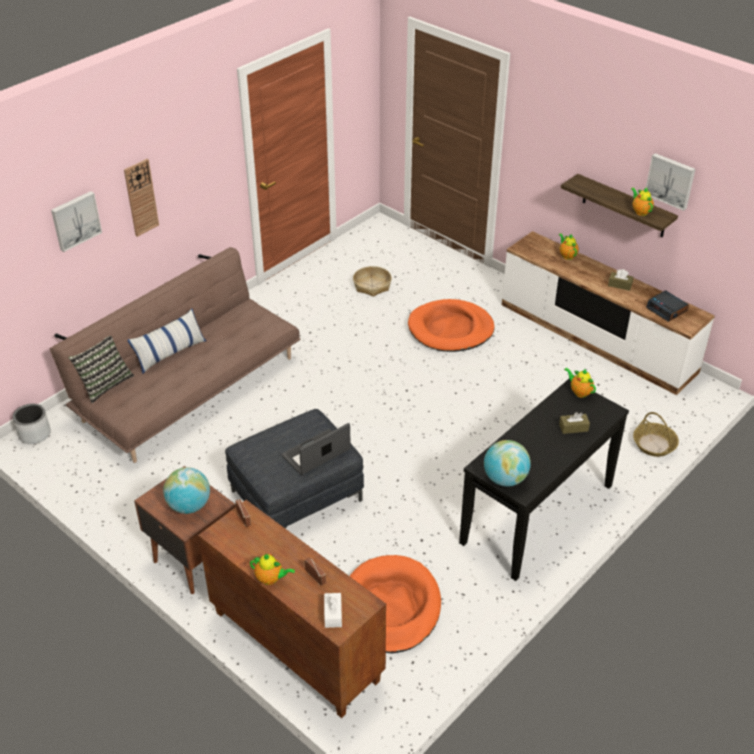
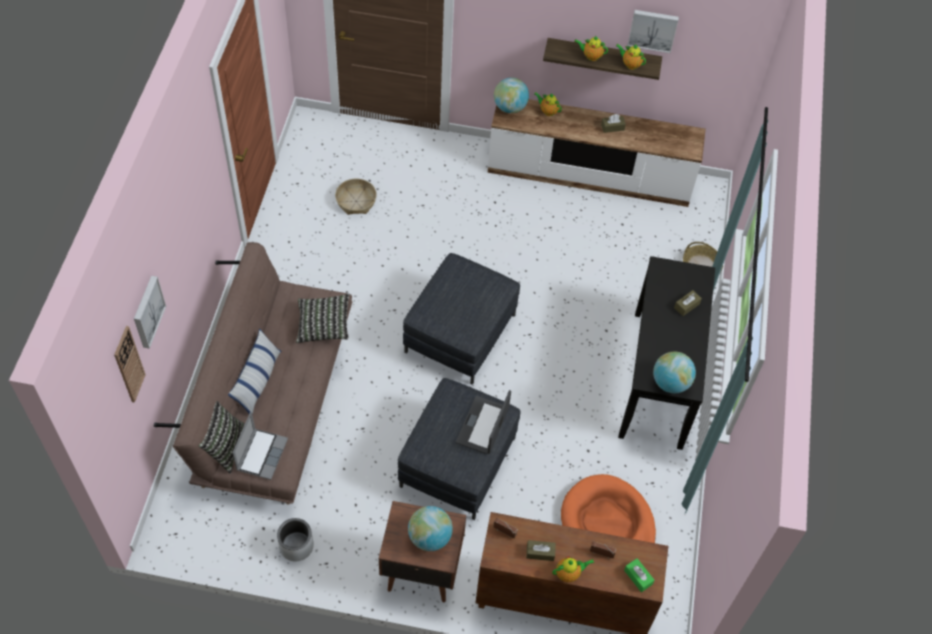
camera: 35 degrees left, 15 degrees up
grey planter [13,404,51,444] -> grey planter moved to [277,518,314,561]
wall clock [124,159,159,237] -> wall clock moved to [114,326,146,403]
white tissue box [324,593,342,628] -> green tissue box [624,558,655,592]
orange dog bed [408,299,495,352] -> none
teapot [564,368,596,398] -> teapot moved to [574,36,608,61]
alarm clock [646,290,689,322] -> none
none -> laptop [232,411,288,480]
none -> pillow [296,294,350,343]
none -> grey ottoman [403,253,520,385]
none -> globe [494,77,529,113]
none -> brown tissue box [526,540,556,561]

